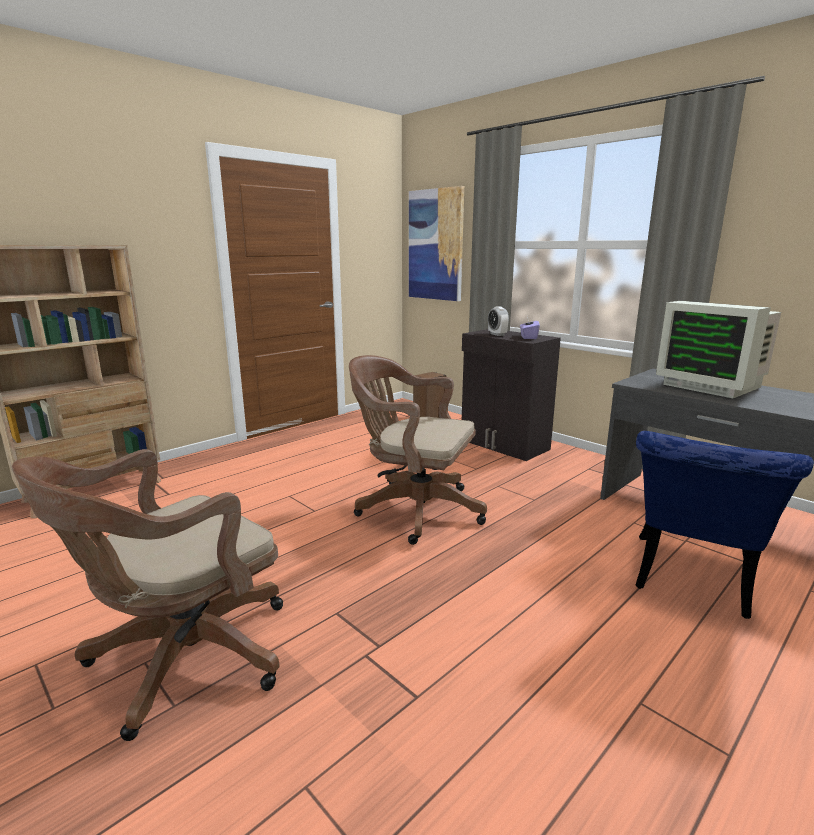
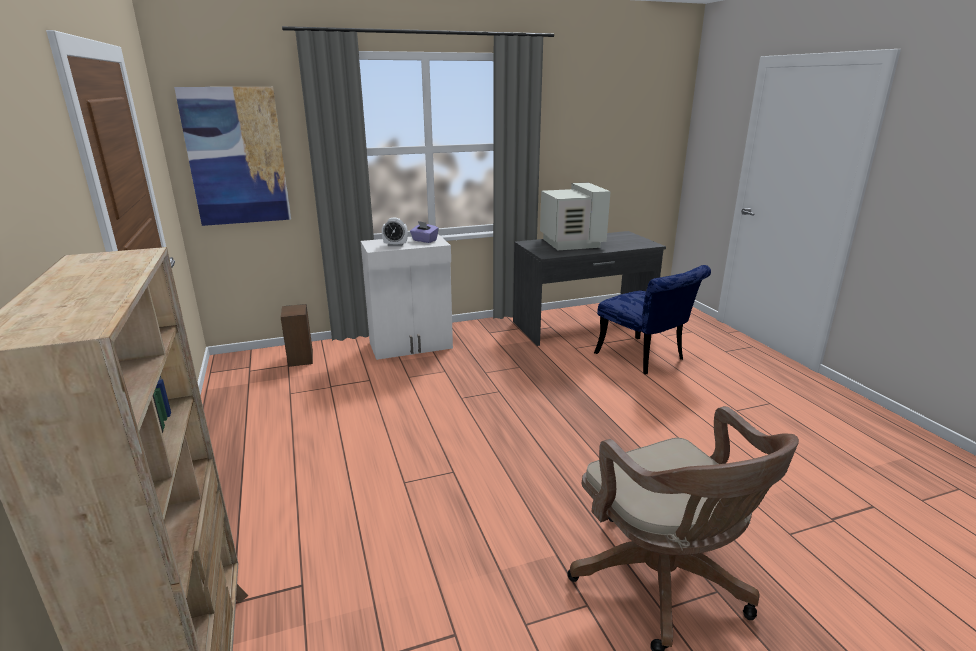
camera: 65 degrees left, 5 degrees up
brown office chair [349,355,487,545] -> none
black cabinet [462,329,561,461] -> white cabinet [361,234,453,360]
monitor [656,301,781,398] -> monitor turned 90 degrees counterclockwise [540,183,611,250]

